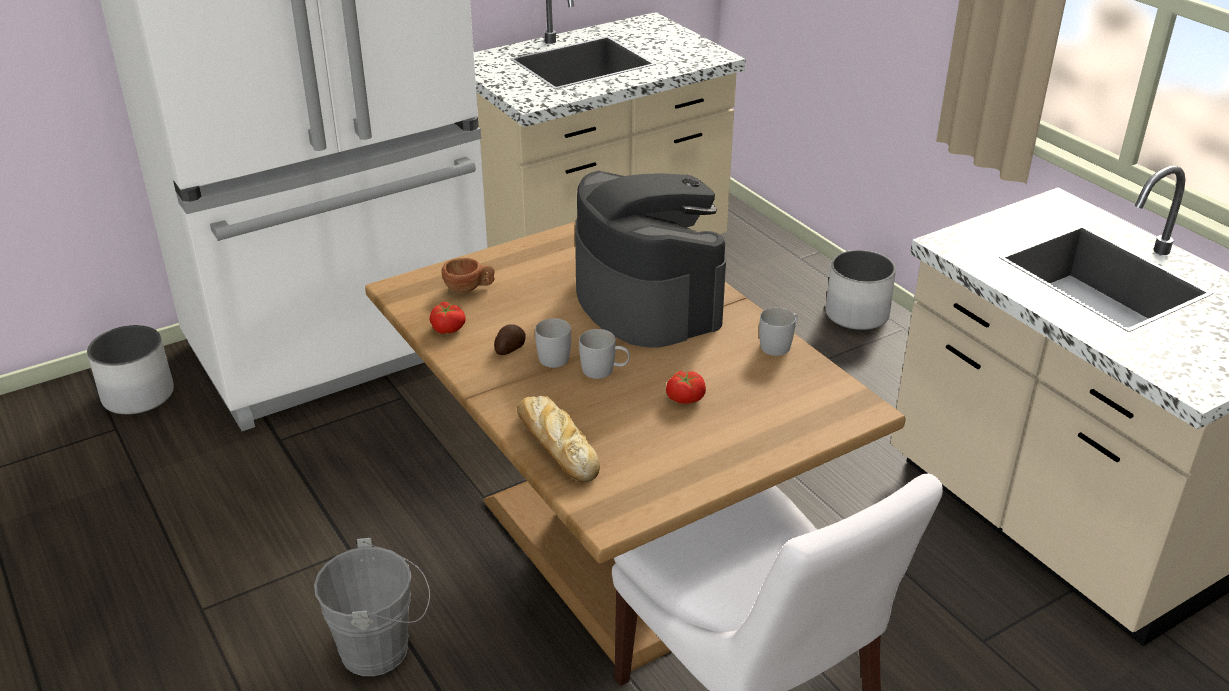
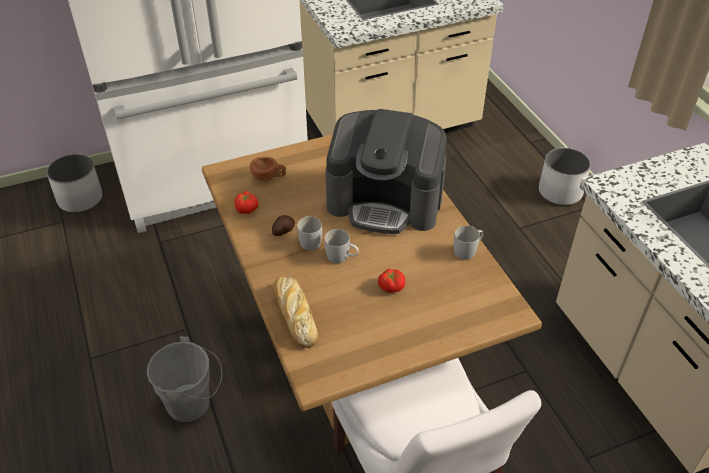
camera: 10 degrees right, 10 degrees up
coffee machine [575,171,726,348] -> coffee machine turned 120 degrees clockwise [325,109,447,234]

